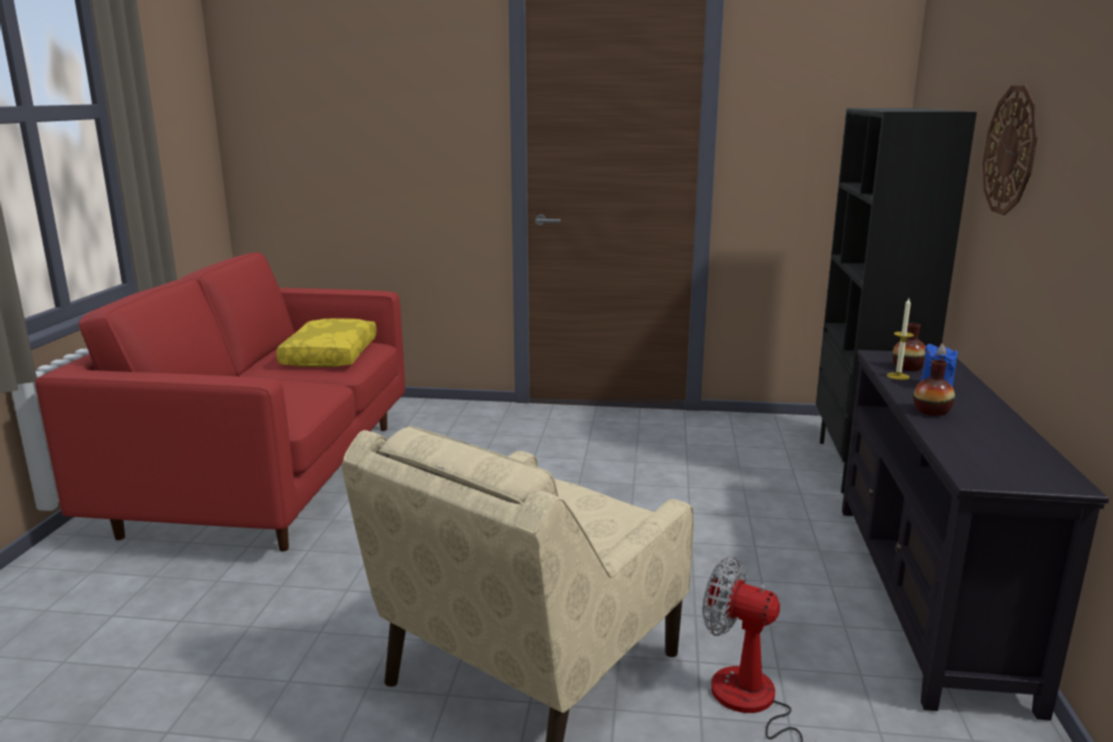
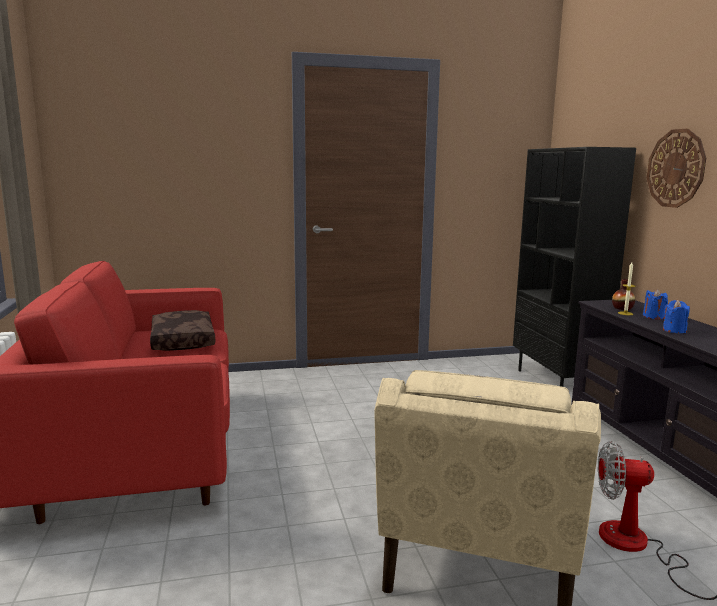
camera: 20 degrees left, 5 degrees down
yellow pillow [276,318,377,367] -> brown pillow [150,310,215,351]
vase [914,360,955,416] -> blue candle [663,300,690,333]

